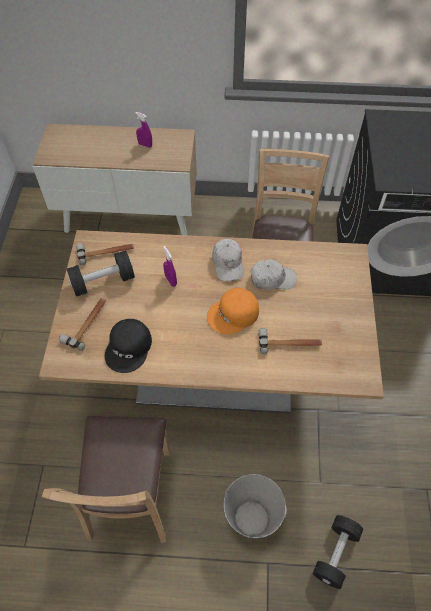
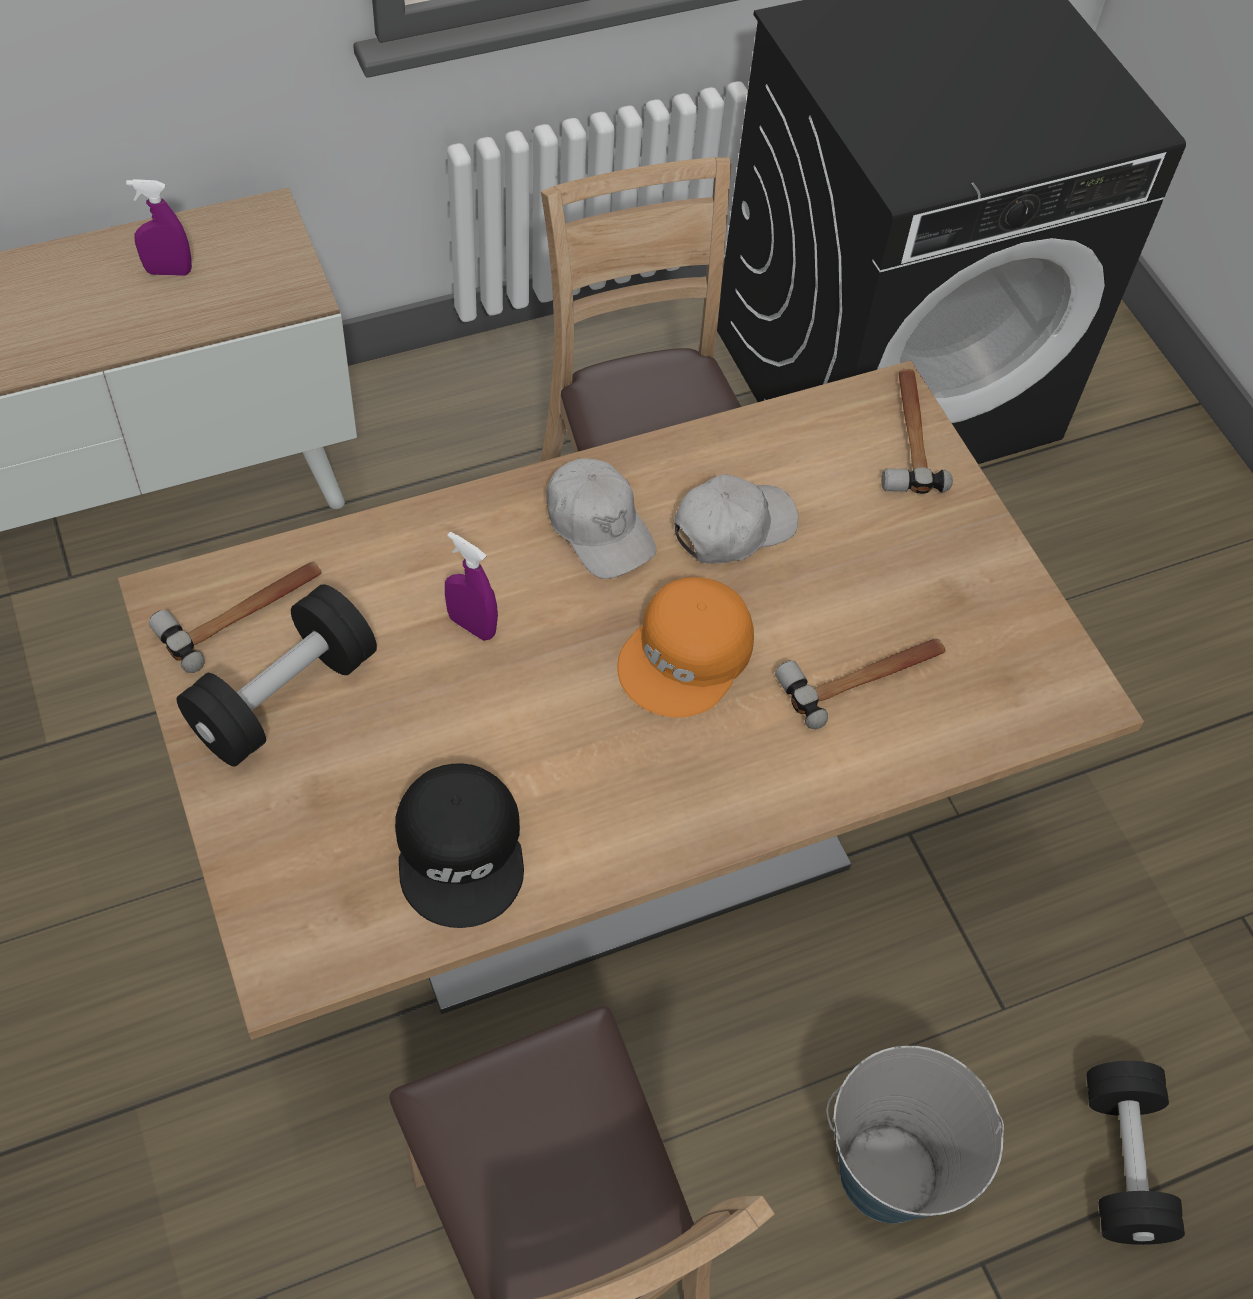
camera: 30 degrees left, 0 degrees up
hammer [59,298,106,351] -> hammer moved to [882,369,953,494]

